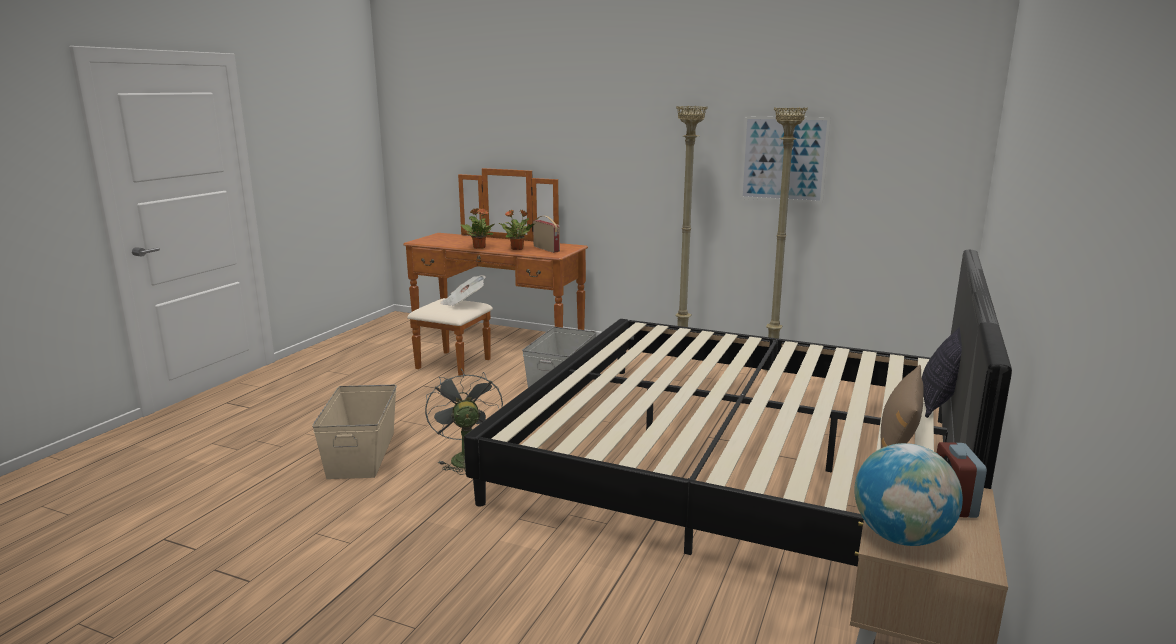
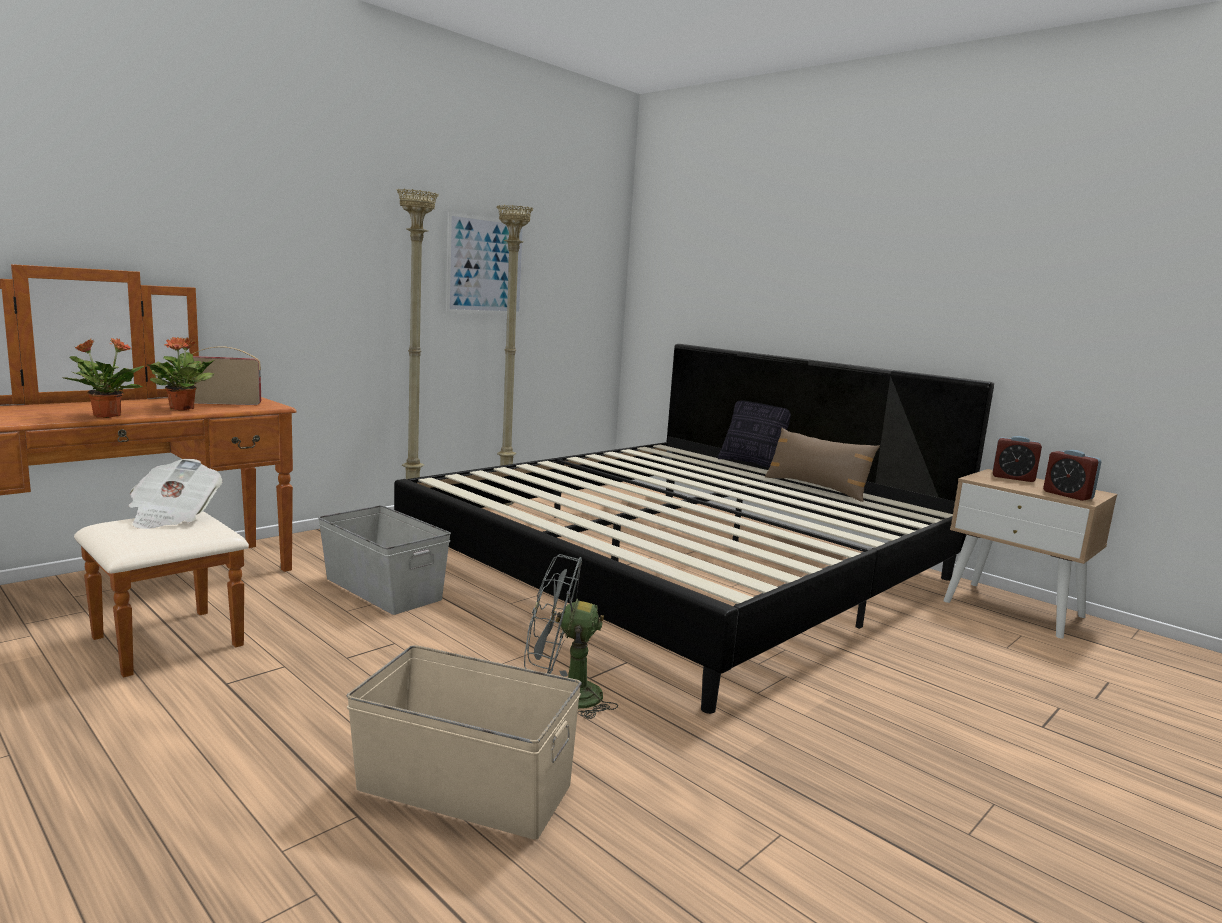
camera: 70 degrees left, 5 degrees down
globe [854,443,963,546] -> alarm clock [1043,450,1101,501]

